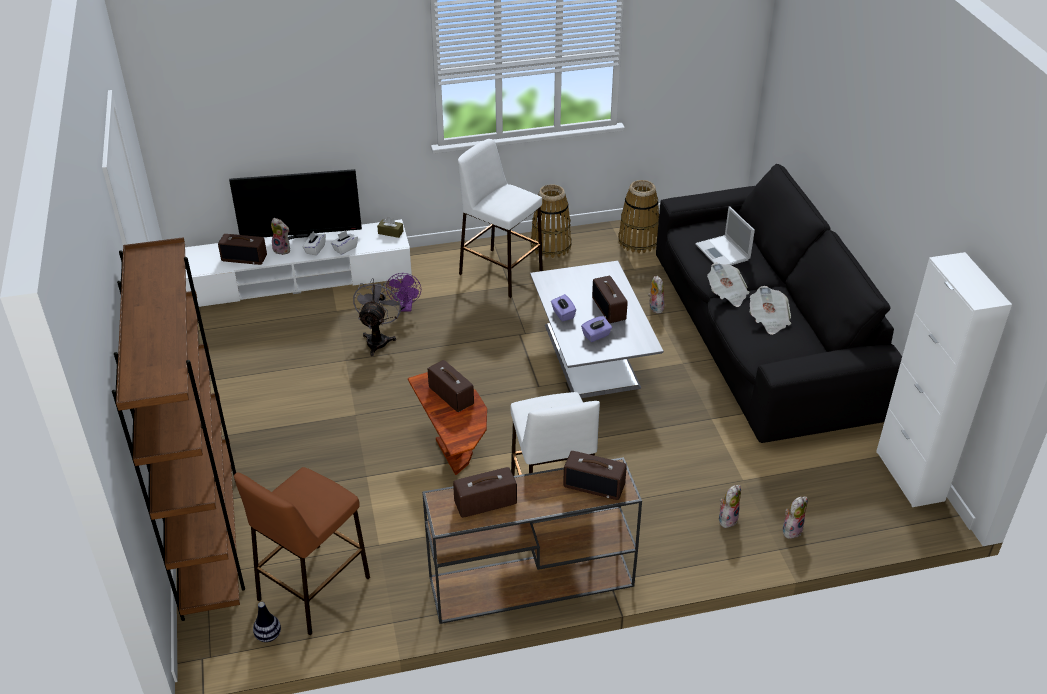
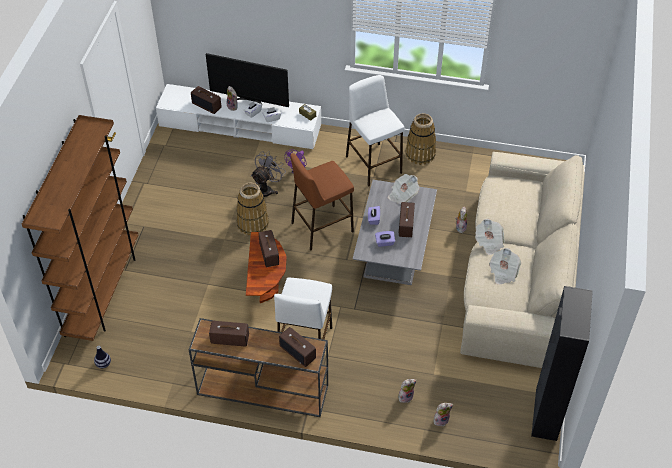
camera: 25 degrees right, 10 degrees up
brown stool [234,467,370,635] -> brown stool moved to [290,153,354,251]
basket [618,180,659,253] -> basket moved to [236,183,269,235]
black sofa [656,164,902,443] -> beige sofa [460,152,585,368]
laptop [695,206,755,265] -> none
white cabinet [876,252,1012,507] -> black cabinet [531,286,593,441]
none -> newspaper [388,174,420,204]

